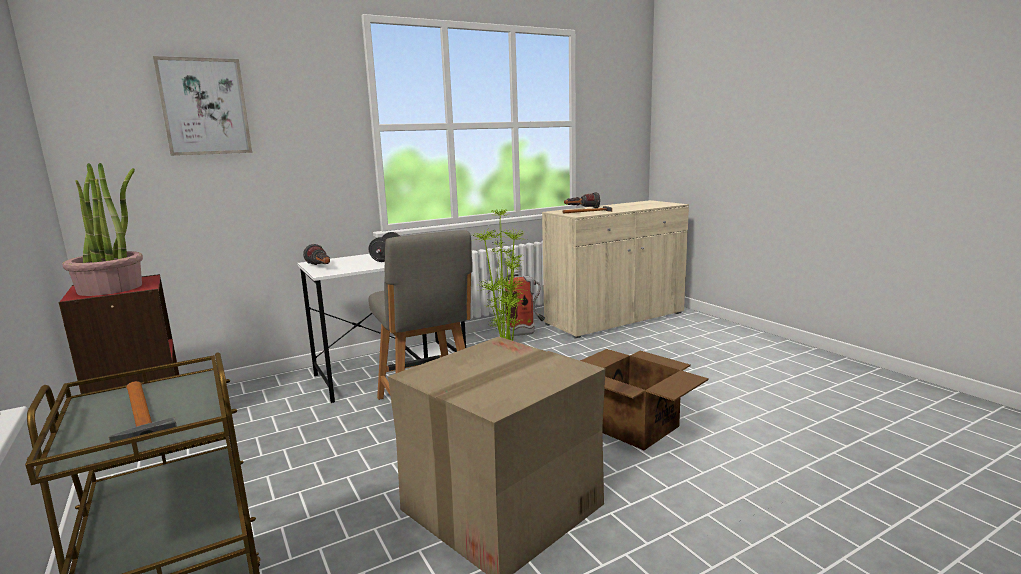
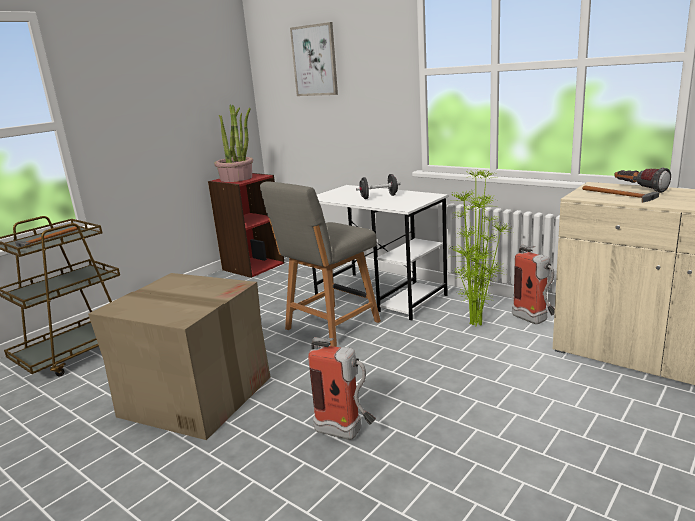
camera: 70 degrees right, 5 degrees up
flashlight [303,244,330,265] -> none
cardboard box [580,349,709,450] -> fire extinguisher [308,337,376,440]

